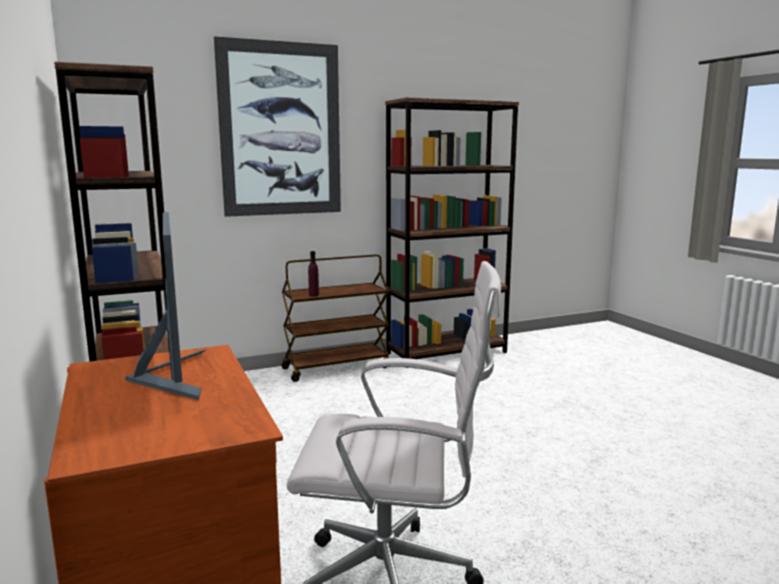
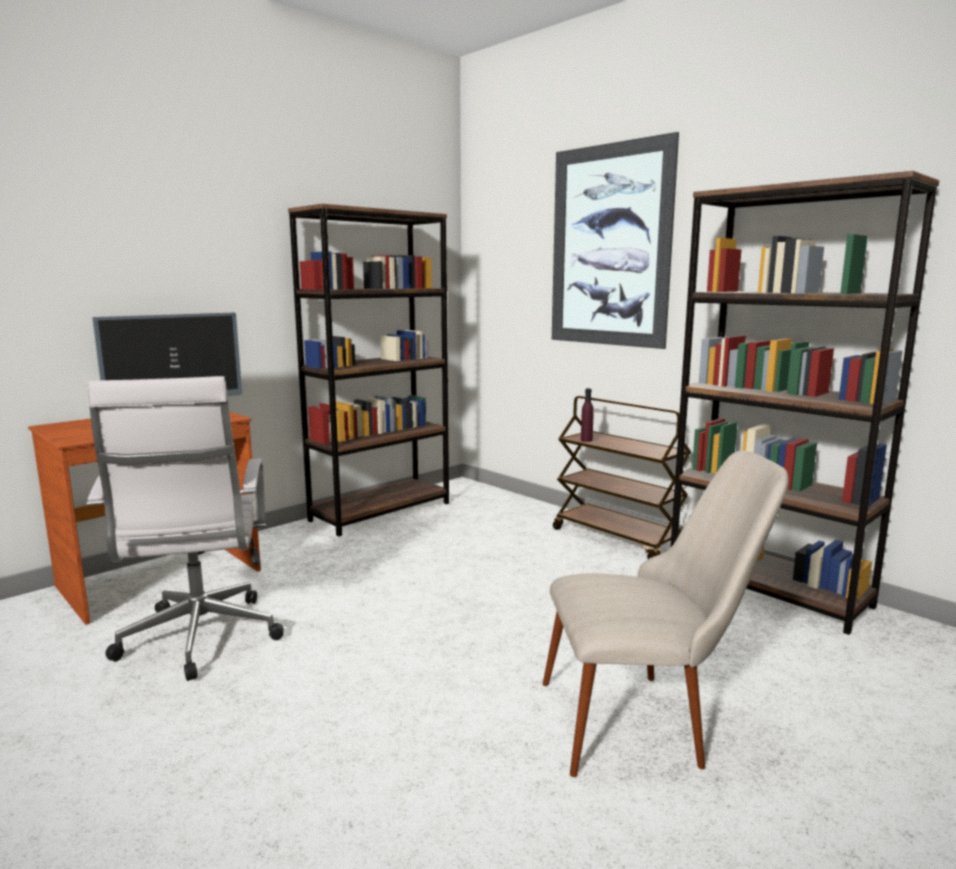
camera: 70 degrees right, 0 degrees up
none -> beige chair [543,450,789,777]

